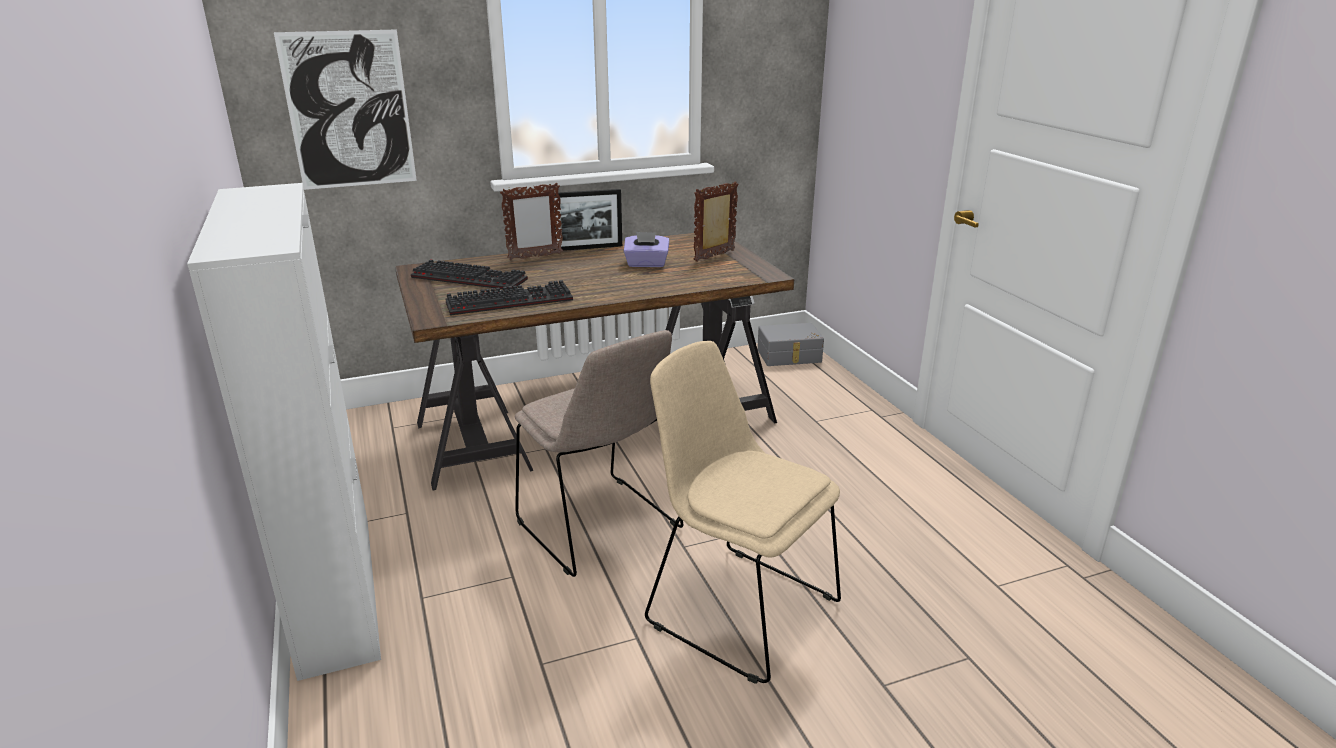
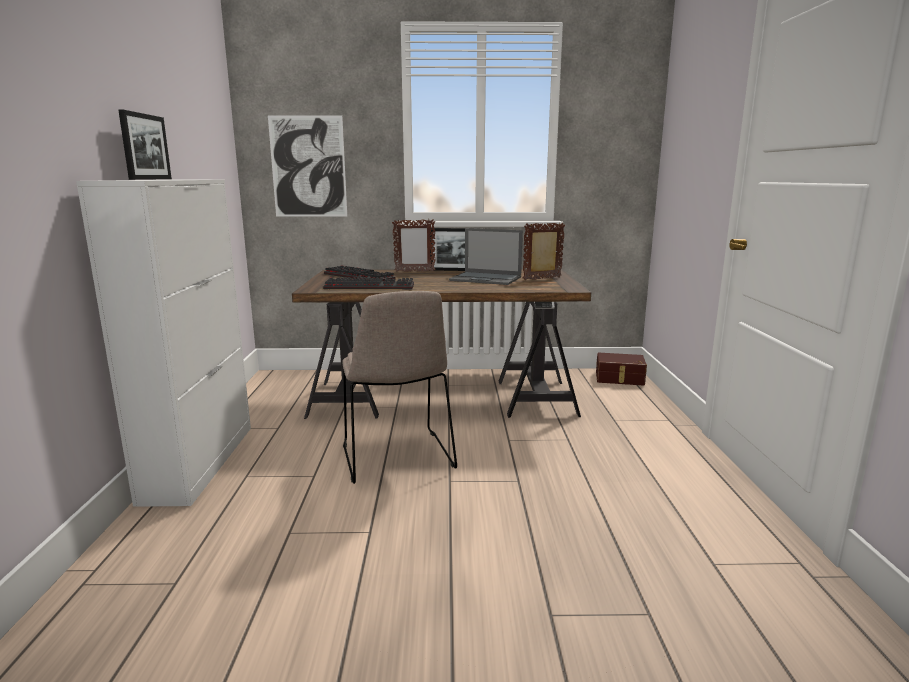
camera: 20 degrees right, 10 degrees down
purple tissue box [624,232,669,267] -> laptop [449,228,523,285]
beige chair [645,341,841,684] -> none
grey storage box [757,323,824,366] -> brown storage box [596,352,647,386]
none -> picture frame [118,110,172,180]

